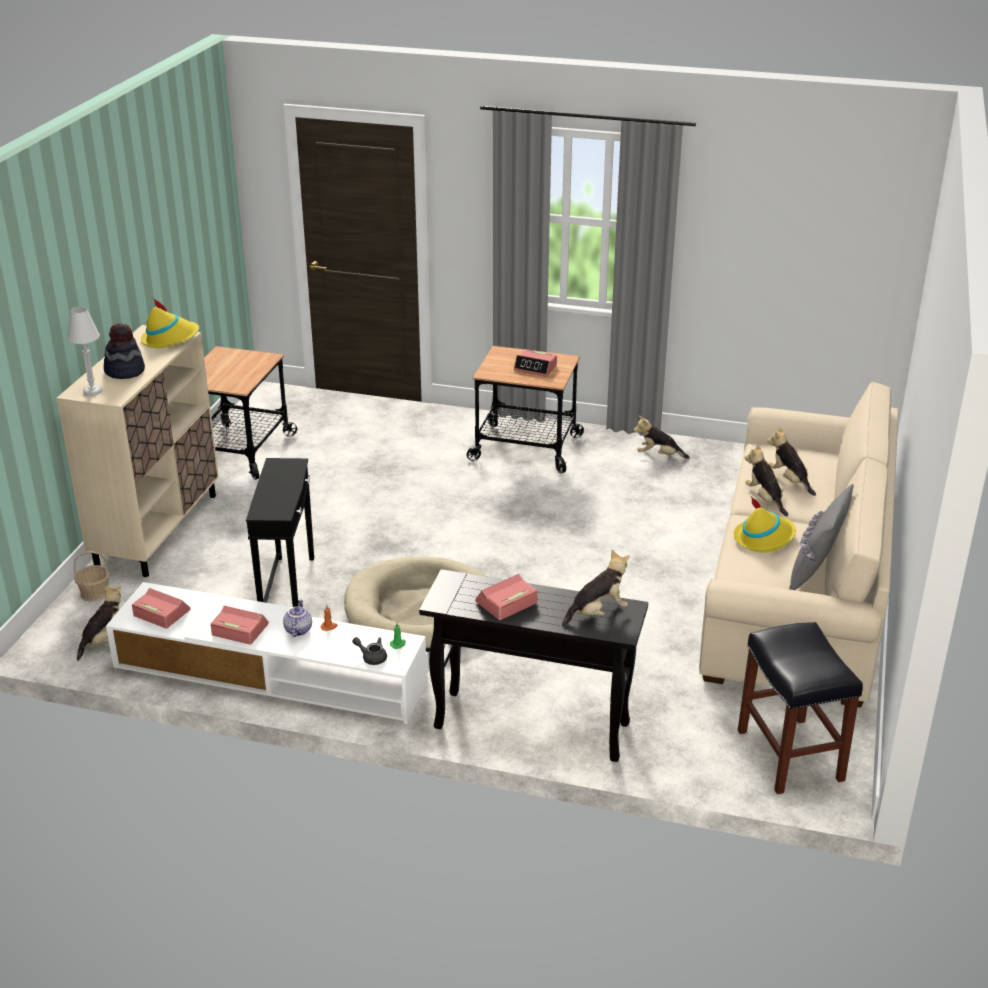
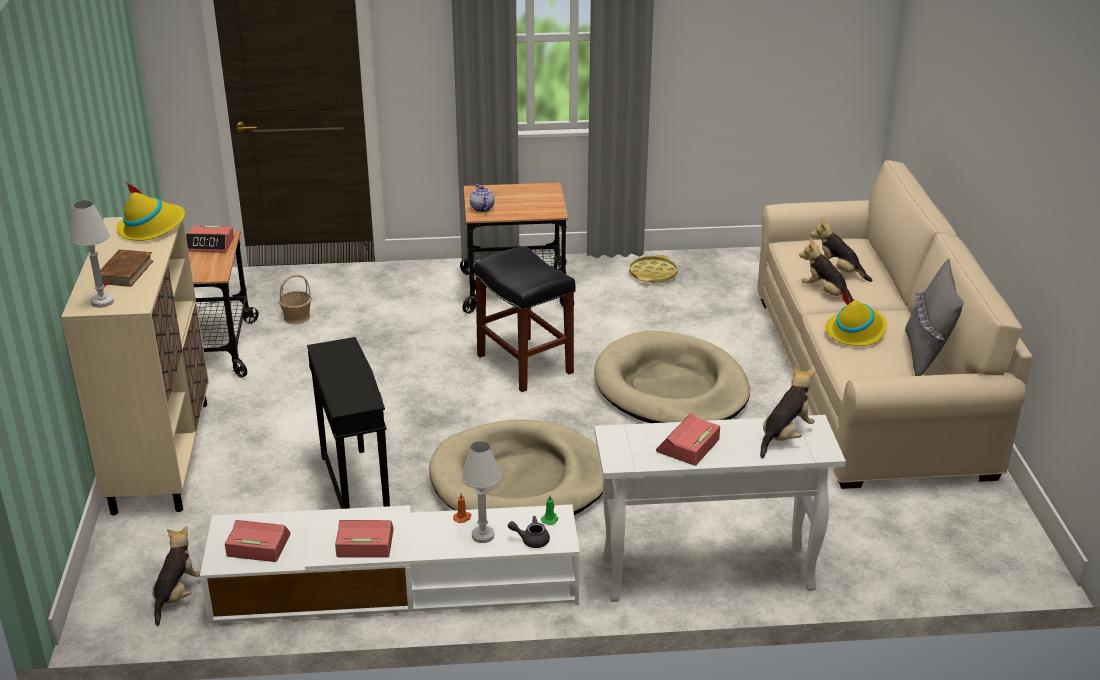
camera: 20 degrees left, 0 degrees up
basket [74,551,110,602] -> basket moved to [278,274,312,324]
hat [104,323,145,379] -> brown book [100,249,153,287]
teapot [283,599,312,637] -> teapot moved to [470,184,495,212]
black console table [419,569,648,762] -> white console table [594,415,846,602]
alarm clock [514,349,557,377] -> alarm clock moved to [186,225,234,253]
plush toy [633,415,690,459] -> yellow tray [629,255,678,283]
black stool [738,622,863,794] -> black stool moved to [474,246,575,392]
none -> white table lamp [461,441,501,543]
none -> beige dog bed [594,331,750,423]

